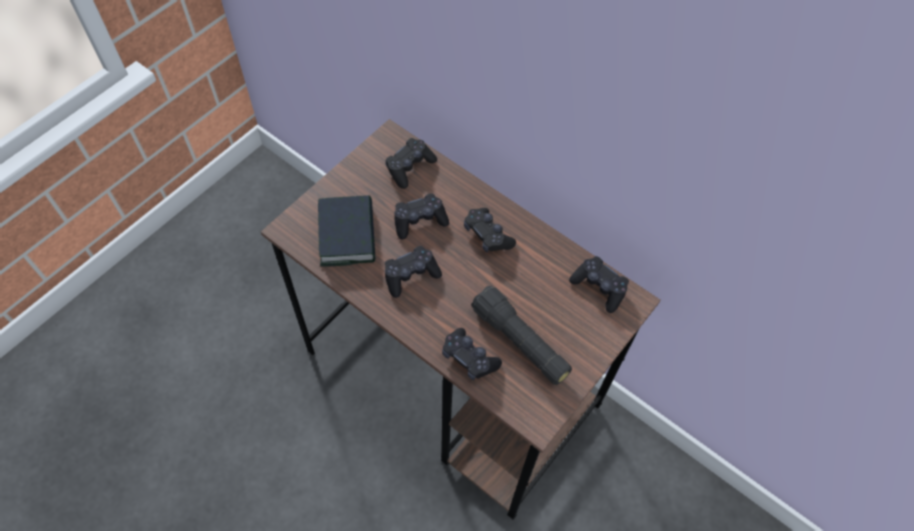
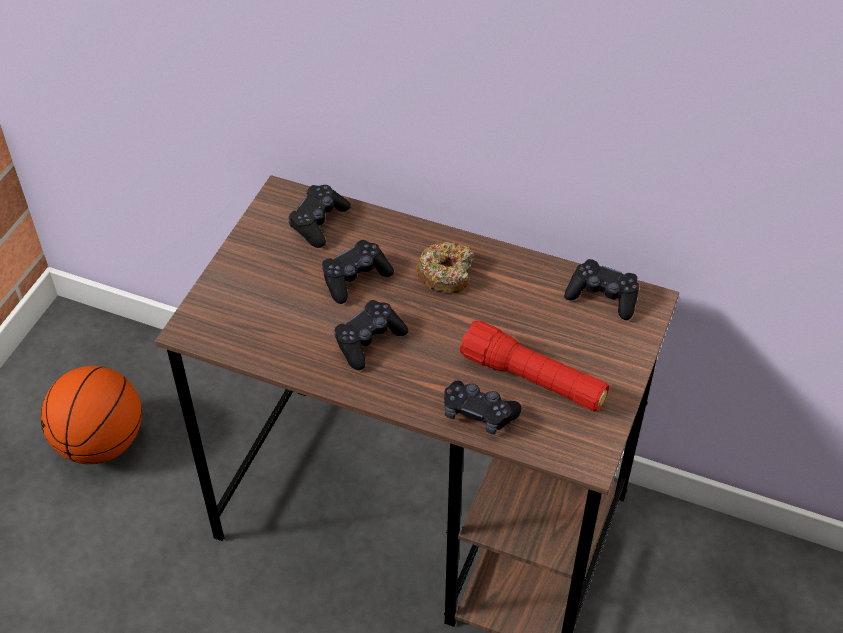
camera: 15 degrees left, 10 degrees down
book [318,195,375,267] -> none
black game controller [464,208,516,253] -> donut [416,242,474,293]
black flashlight [471,286,572,385] -> red flashlight [459,321,609,412]
none -> basketball [41,366,142,464]

